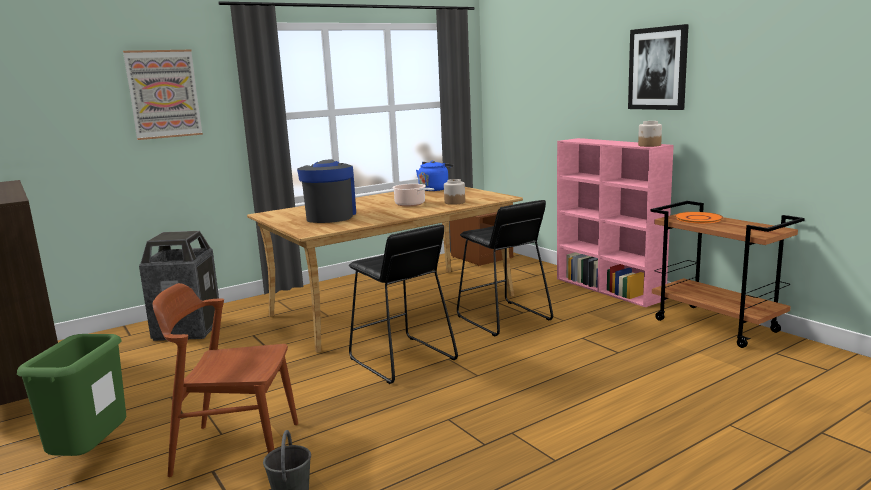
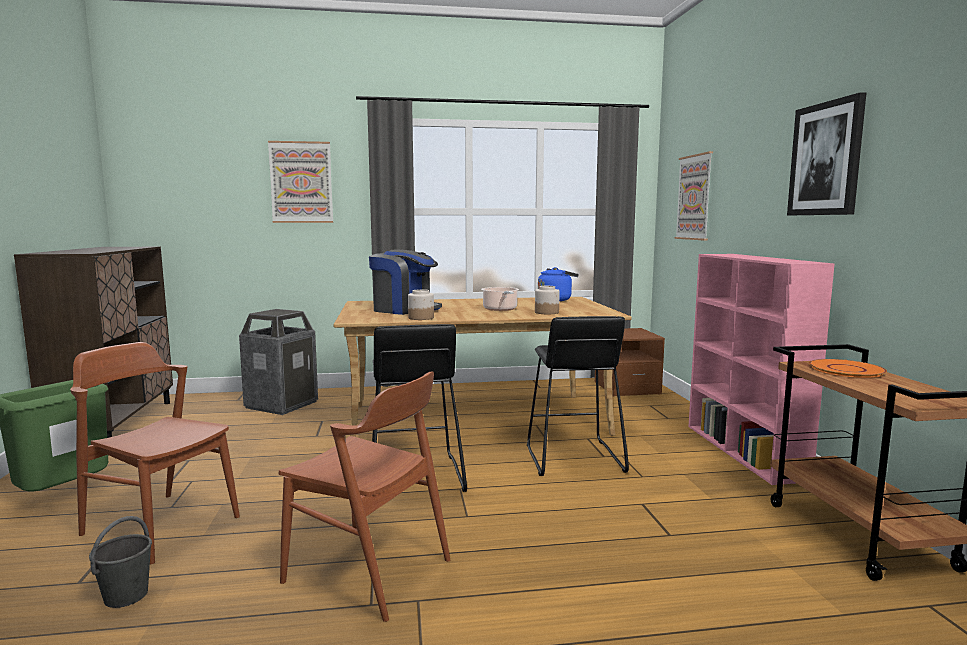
camera: 25 degrees right, 5 degrees down
coffee machine [297,159,356,223] -> coffee machine turned 90 degrees clockwise [369,249,442,315]
jar [638,121,662,147] -> jar moved to [408,289,434,320]
none -> brown chair [279,371,450,622]
none -> picture [675,151,713,241]

